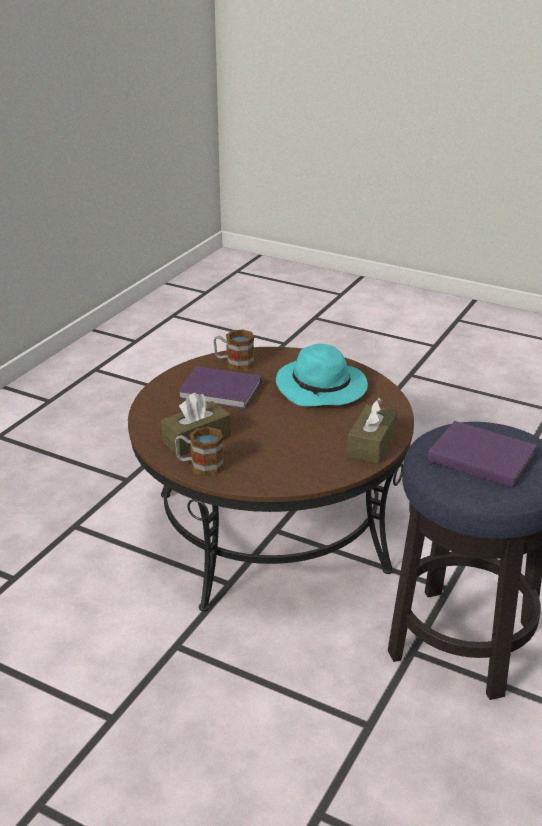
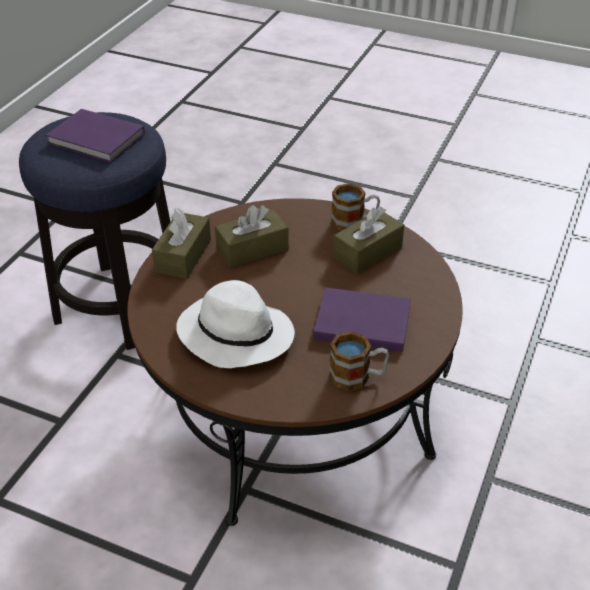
camera: 175 degrees right, 10 degrees up
turquoise hat [276,344,368,407] -> white hat [176,280,295,368]
none -> brown tissue box [215,205,289,268]

